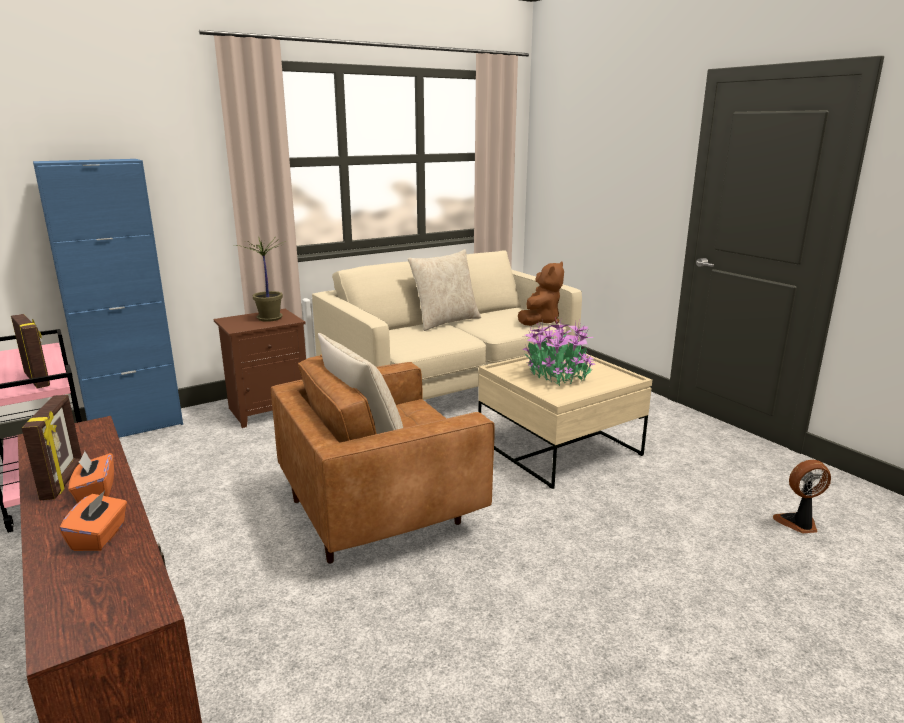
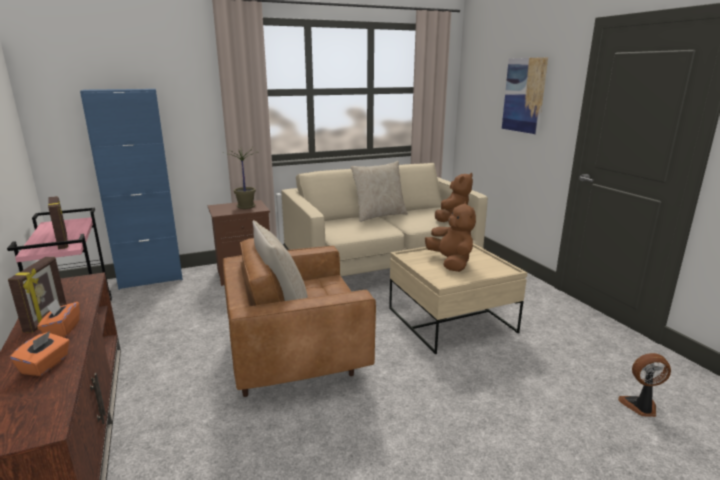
camera: 10 degrees right, 0 degrees up
potted plant [522,321,596,386] -> brown plush toy [425,201,476,272]
none -> picture [502,57,548,134]

